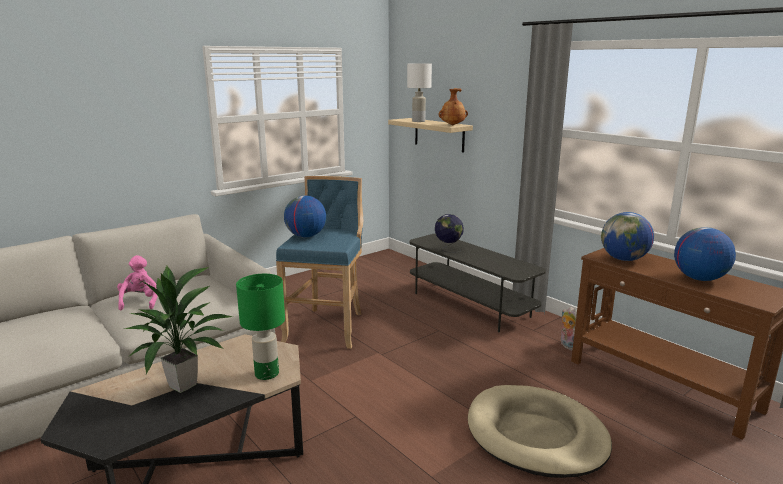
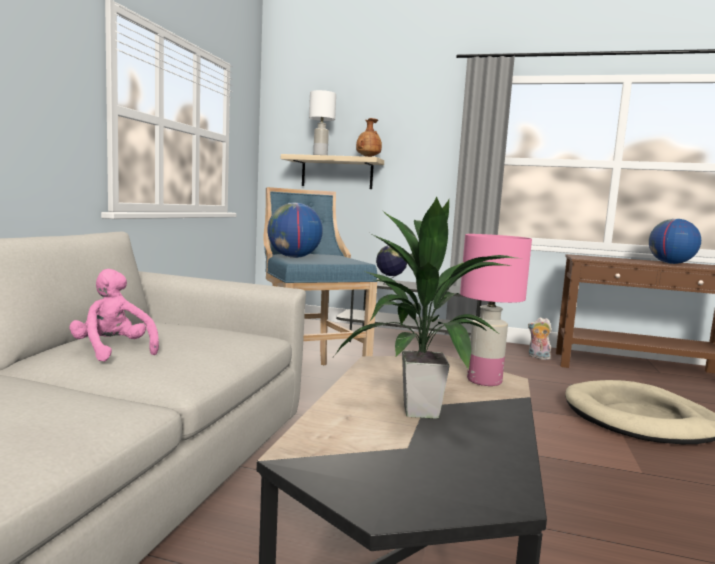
camera: 35 degrees left, 10 degrees down
green table lamp [236,274,285,380] -> pink table lamp [460,234,532,386]
globe [601,212,654,261] -> none

